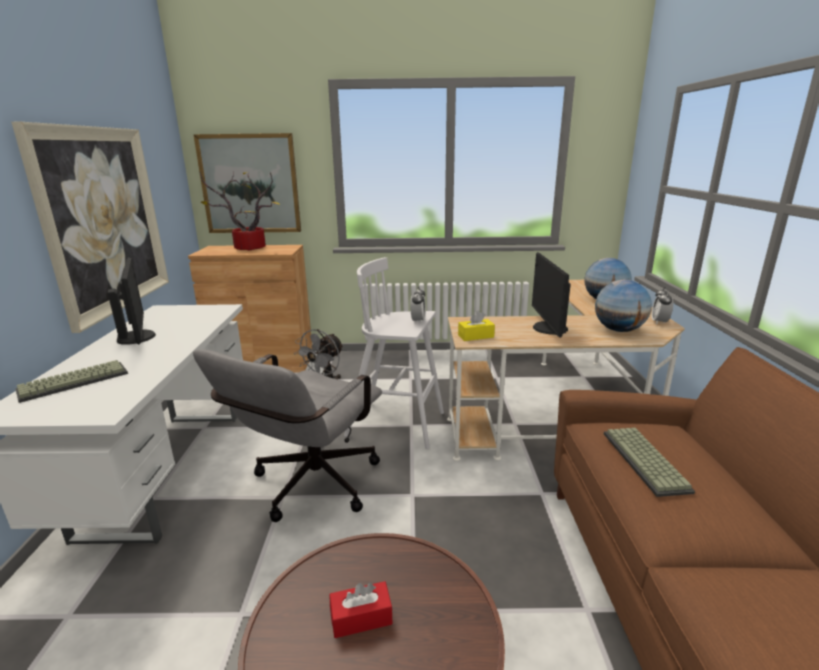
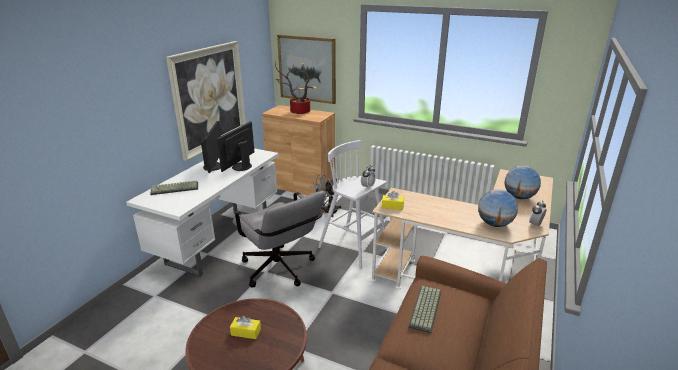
camera: 25 degrees right, 5 degrees up
grey office chair [193,350,382,522] -> grey office chair turned 90 degrees counterclockwise [233,191,326,288]
red tissue box [330,581,393,638] -> yellow tissue box [230,316,261,339]
monitor [532,252,571,338] -> monitor moved to [217,121,254,172]

